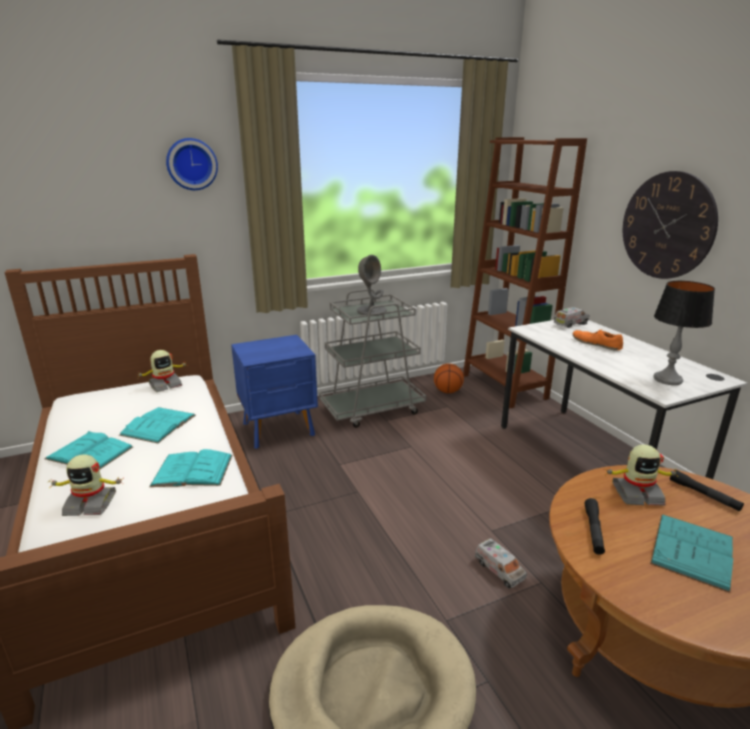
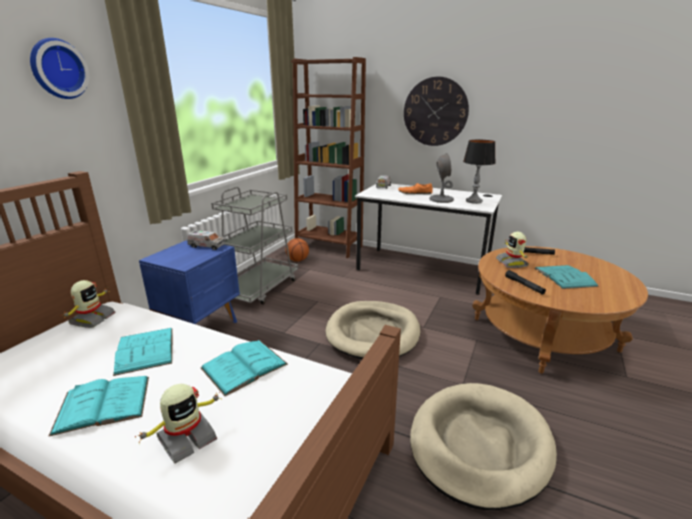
camera: 40 degrees left, 0 degrees up
grey table lamp [357,255,387,316] -> grey table lamp moved to [430,153,454,203]
toy truck [475,538,527,588] -> toy truck moved to [187,230,225,250]
toy robot [604,445,679,506] -> toy robot turned 120 degrees clockwise [496,232,529,268]
none -> beige dog bed [326,301,420,359]

